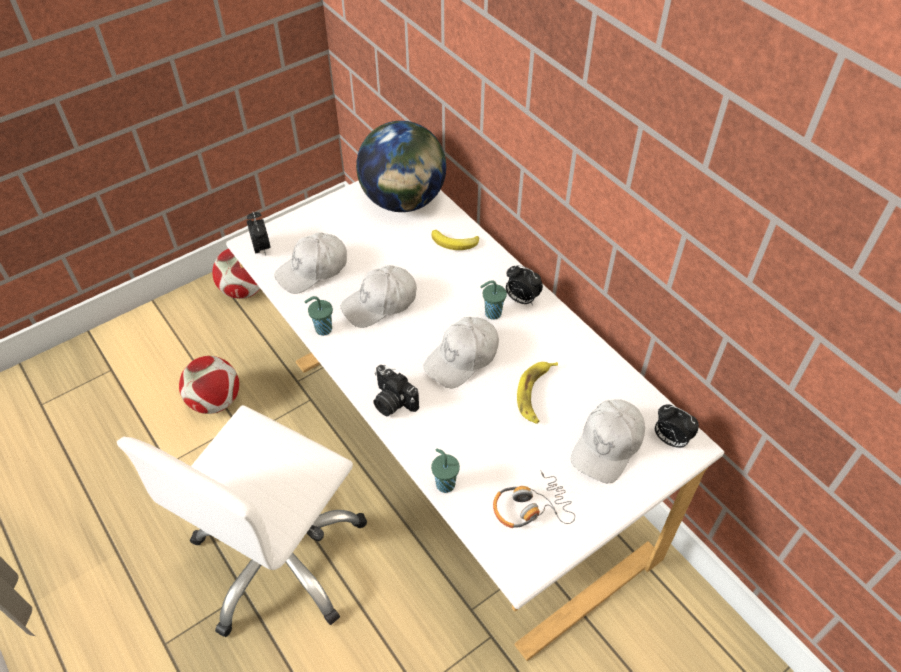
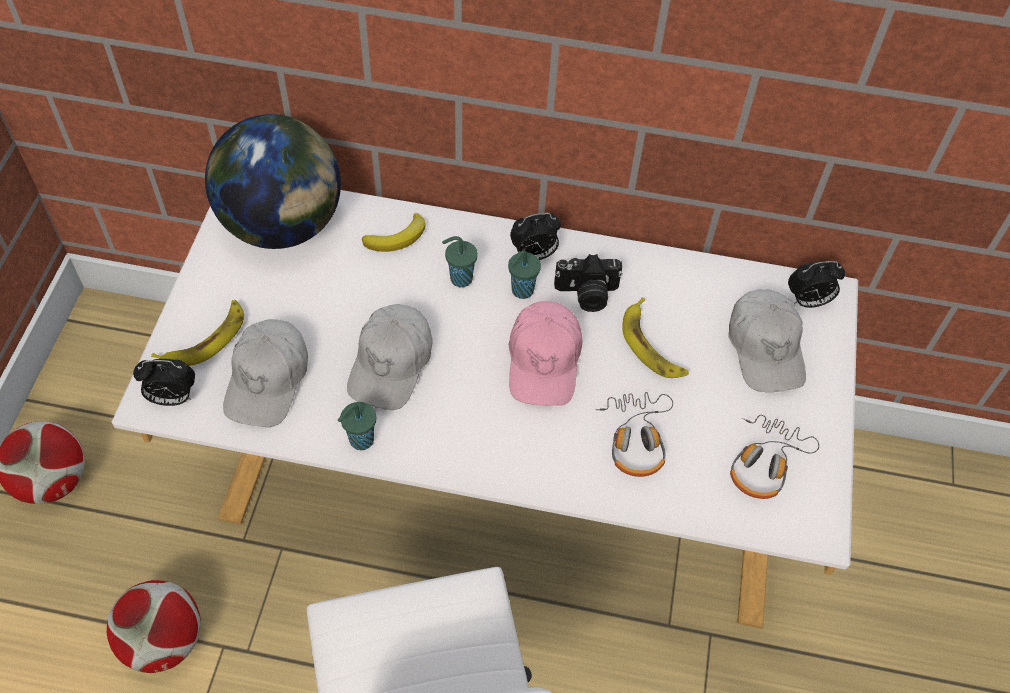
camera: 45 degrees left, 5 degrees up
alarm clock [247,212,271,255] -> alarm clock turned 150 degrees clockwise [133,359,195,406]
camera [373,365,419,416] -> camera moved to [554,254,623,312]
white cap [423,317,499,388] -> pink cap [509,301,582,406]
green cup [431,449,460,493] -> green cup moved to [442,236,478,287]
none -> banana [151,300,244,366]
none -> headphones [595,392,673,477]

